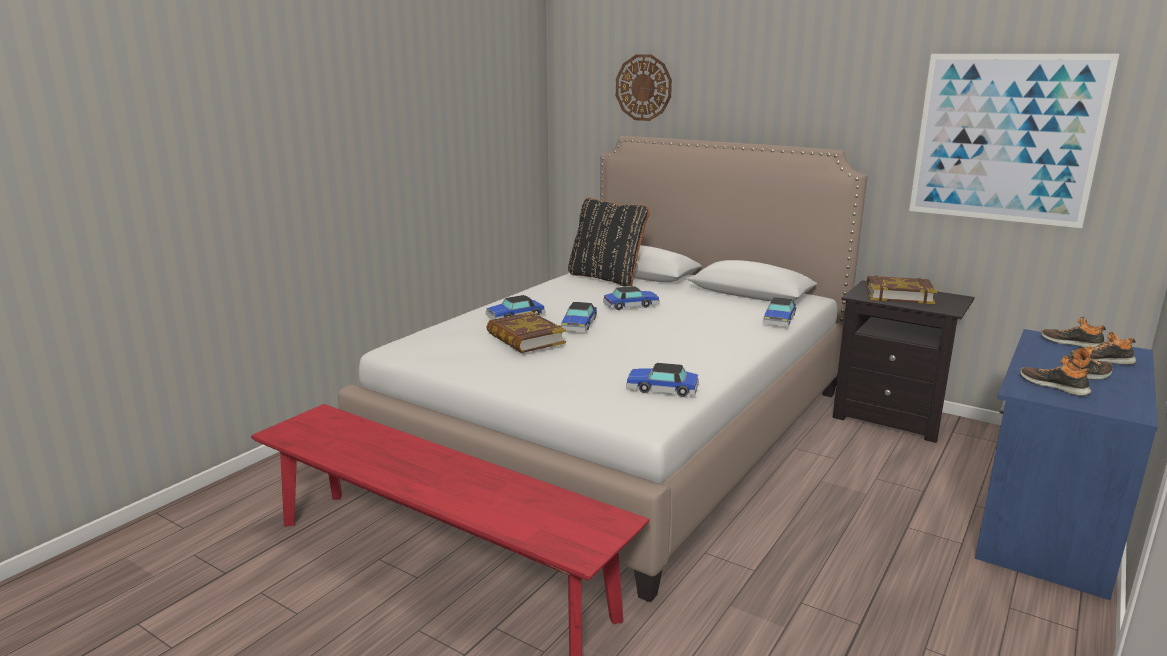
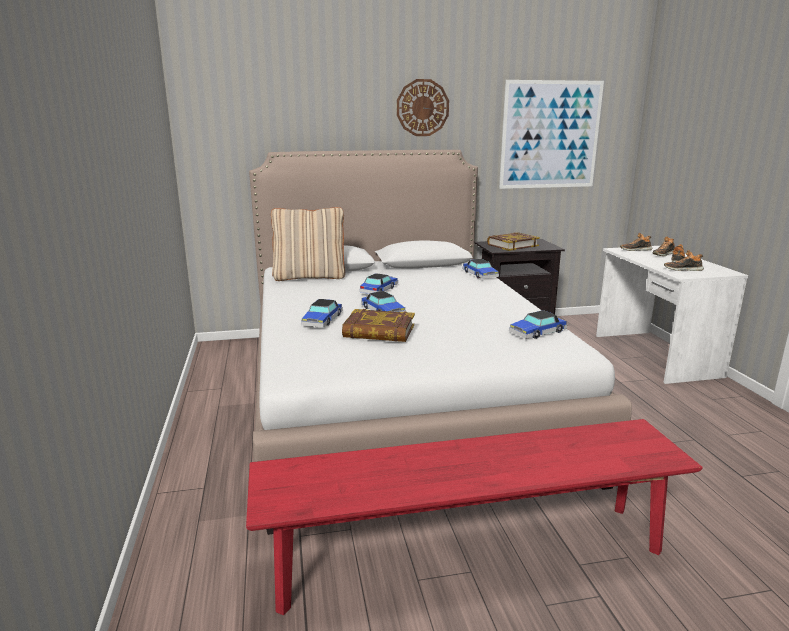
camera: 45 degrees left, 0 degrees up
black pillow [568,197,650,287] -> beige pillow [271,207,345,281]
wall clock [616,54,672,121] -> wall clock moved to [397,79,449,136]
blue desk [975,329,1158,600] -> white desk [596,246,748,384]

